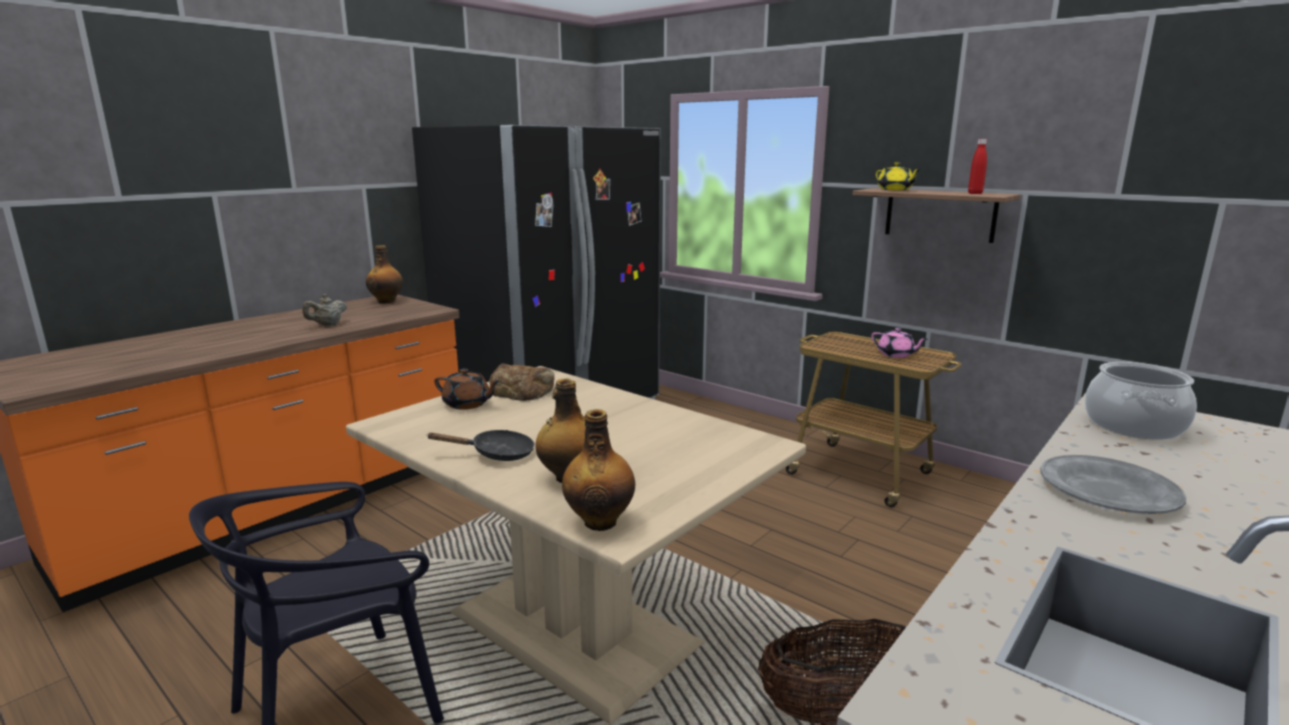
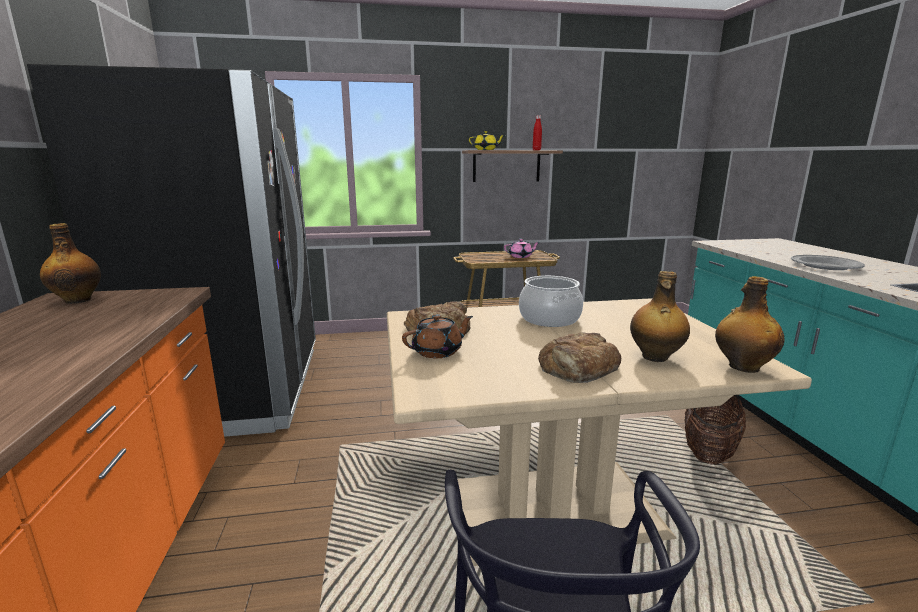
camera: 50 degrees left, 0 degrees up
beige teapot [302,294,347,326] -> none
black frying pan [426,430,535,461] -> bread [538,332,621,383]
cooking pot [1085,362,1197,440] -> cooking pot moved to [519,276,583,327]

